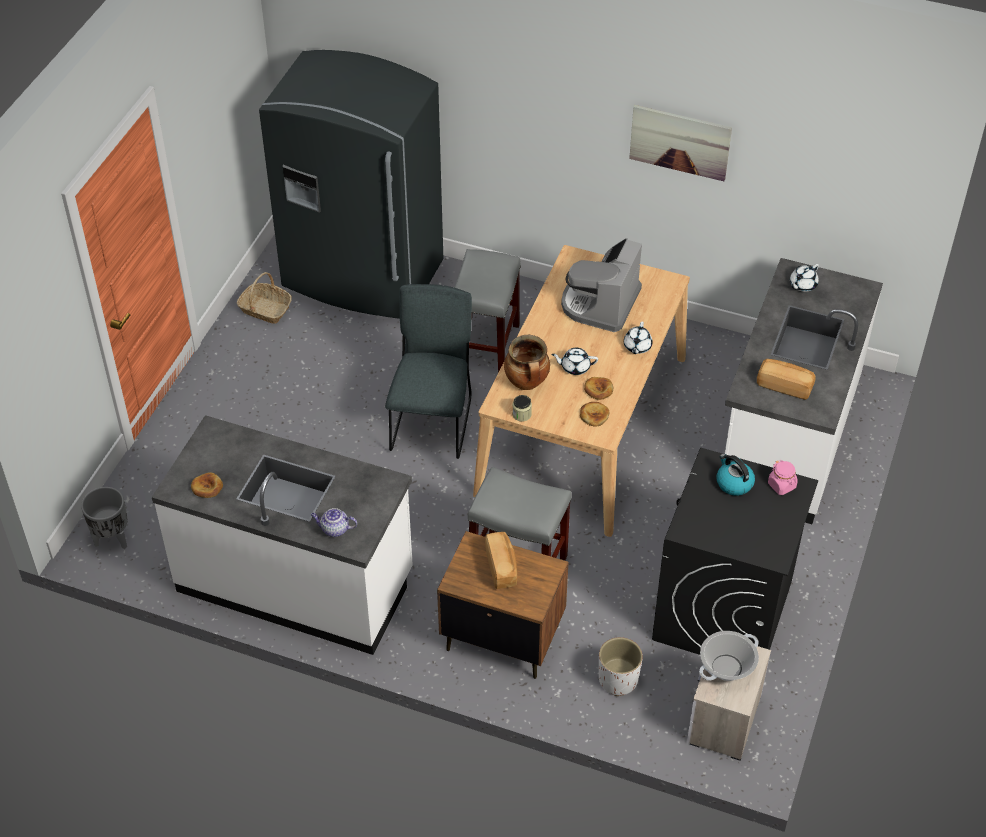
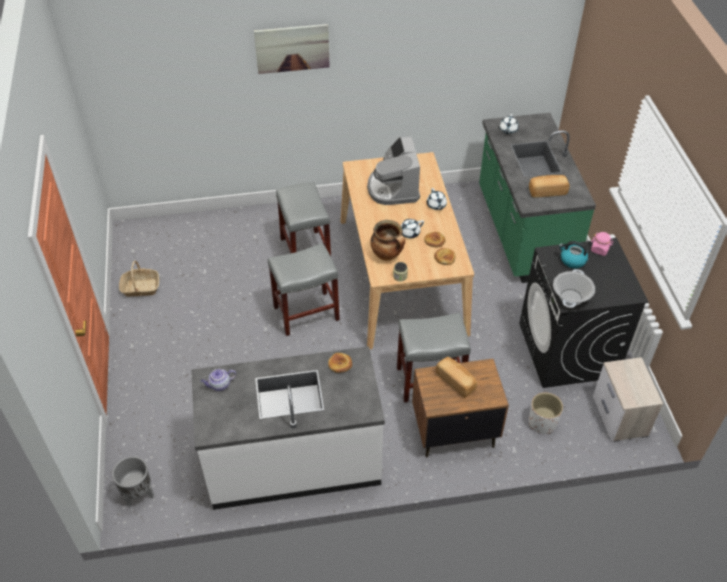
camera: 30 degrees left, 0 degrees up
bread [191,473,223,498] -> bread moved to [328,353,352,373]
grey fridge [259,50,443,319] -> none
teapot [311,508,357,537] -> teapot moved to [201,369,236,391]
grey chair [385,284,472,459] -> grey stool [268,243,340,336]
picture [629,105,732,181] -> picture moved to [254,24,330,74]
cooking pot [699,631,759,681] -> cooking pot moved to [553,269,595,308]
white counter [725,258,883,524] -> green counter [479,113,596,283]

